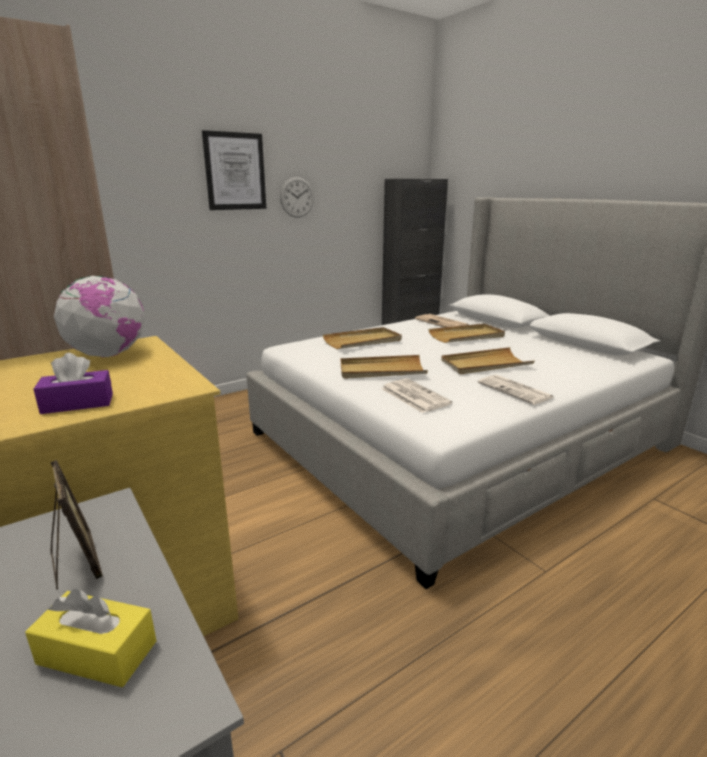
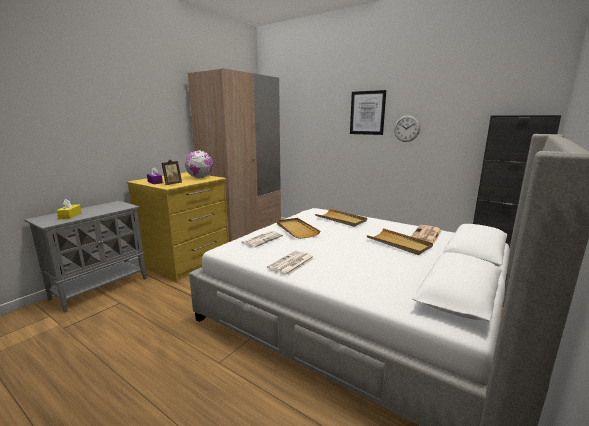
camera: 70 degrees right, 5 degrees down
picture frame [50,460,103,590] -> picture frame moved to [162,159,182,185]
beige tray [441,347,534,375] -> none

